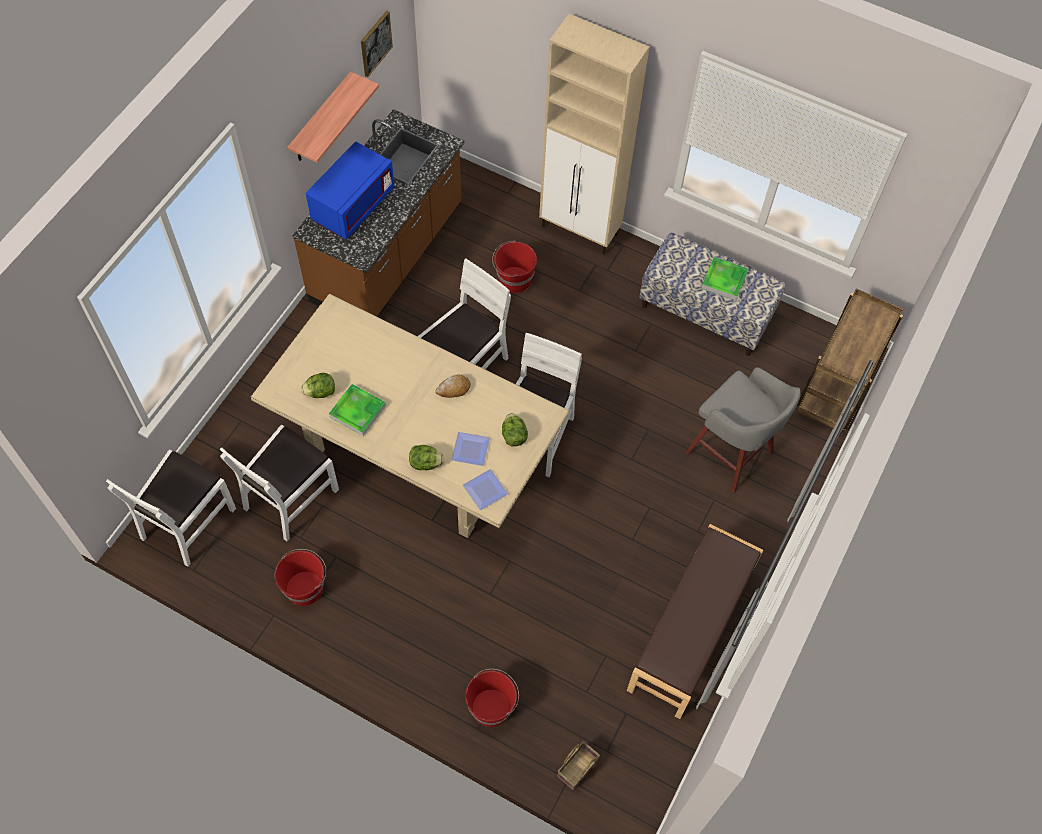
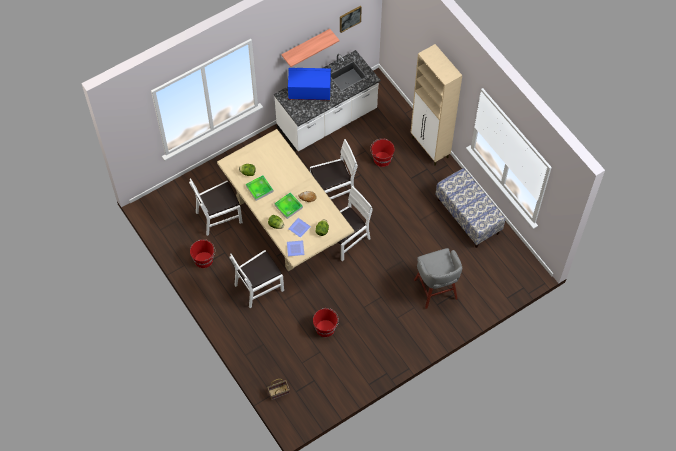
camera: 30 degrees right, 0 degrees up
white chair [106,449,236,567] -> white chair moved to [230,250,284,308]
brown counter [292,109,464,316] -> white counter [274,50,381,151]
blue microwave [306,142,394,239] -> blue microwave turned 150 degrees counterclockwise [288,68,331,100]
red bucket [465,669,519,727] -> red bucket moved to [313,308,339,337]
brown bench [627,524,763,719] -> none
tray [701,257,748,300] -> tray moved to [274,192,303,219]
brown cart [797,288,903,432] -> none

